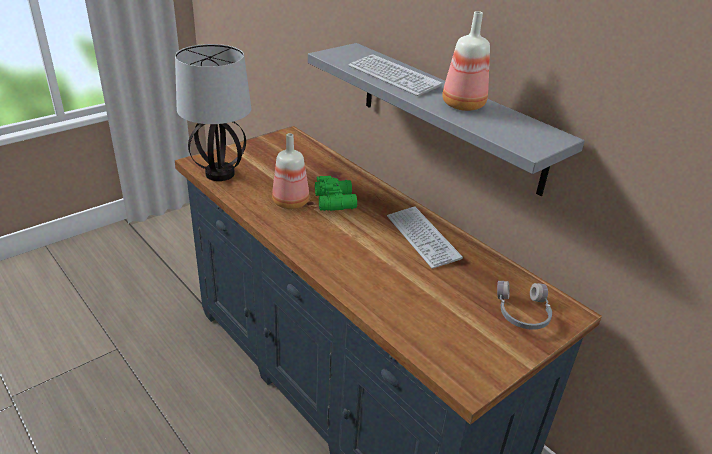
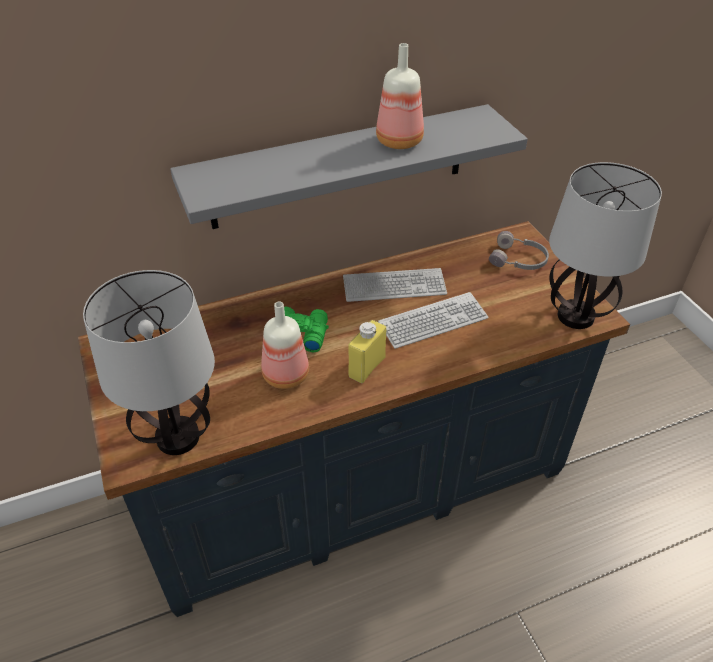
camera: 70 degrees left, 10 degrees up
keyboard [349,54,442,96] -> keyboard moved to [378,292,488,349]
none -> yellow bottle [348,320,386,383]
none -> table lamp [549,162,662,329]

